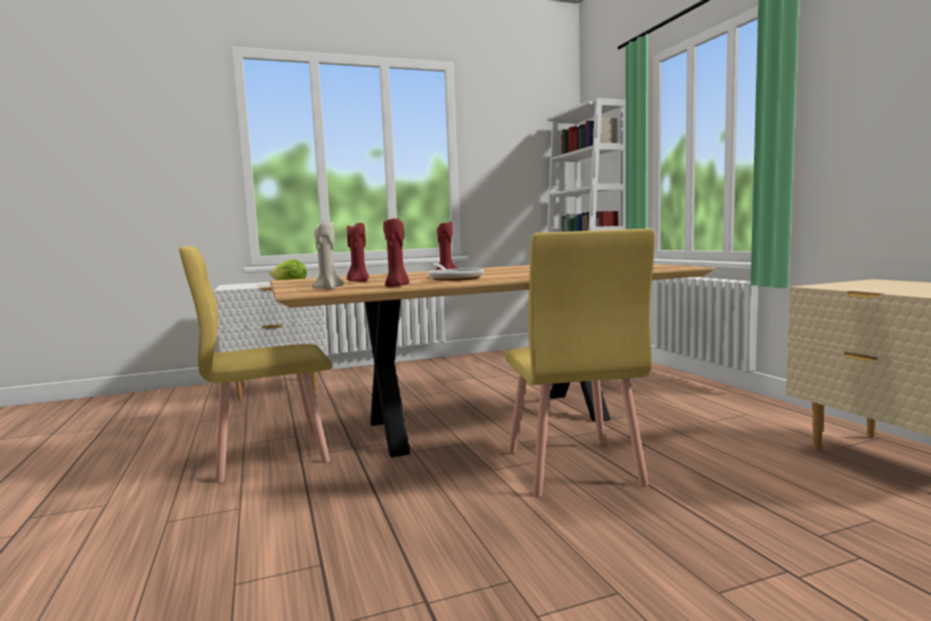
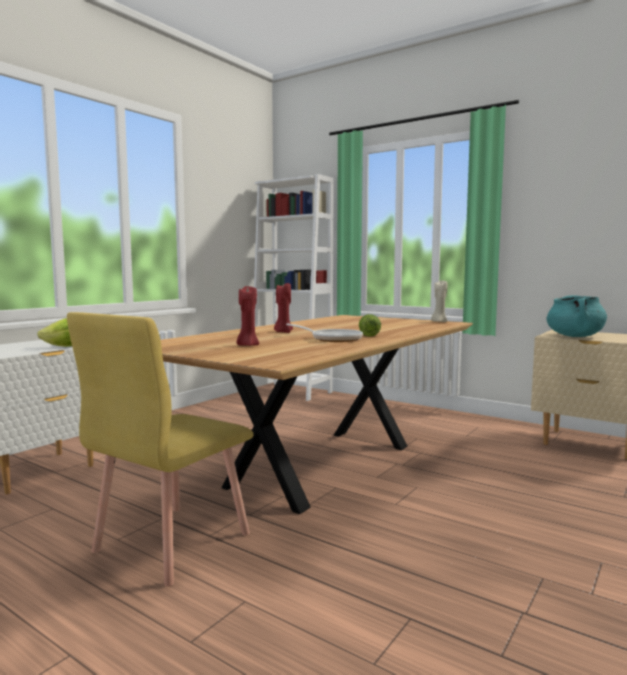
camera: 35 degrees left, 0 degrees up
beige candle [312,222,344,289] -> beige candle moved to [431,280,447,322]
red candle [383,218,409,287] -> none
yellow chair [504,228,655,497] -> none
none -> lettuce [359,314,381,337]
none -> turquoise cooking pot [546,295,607,337]

